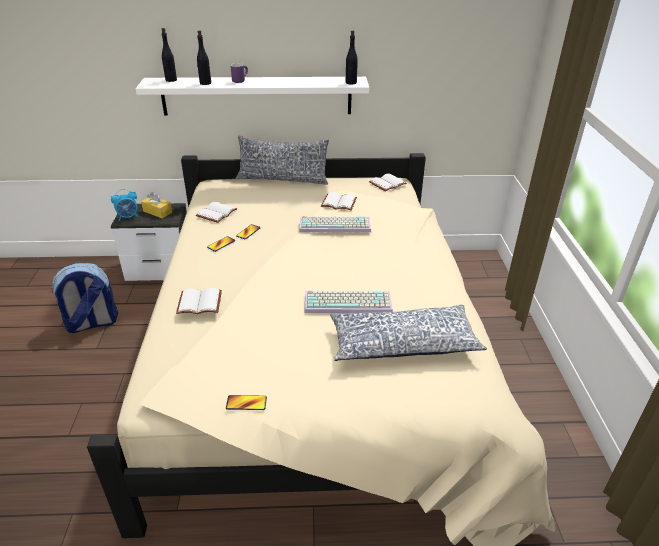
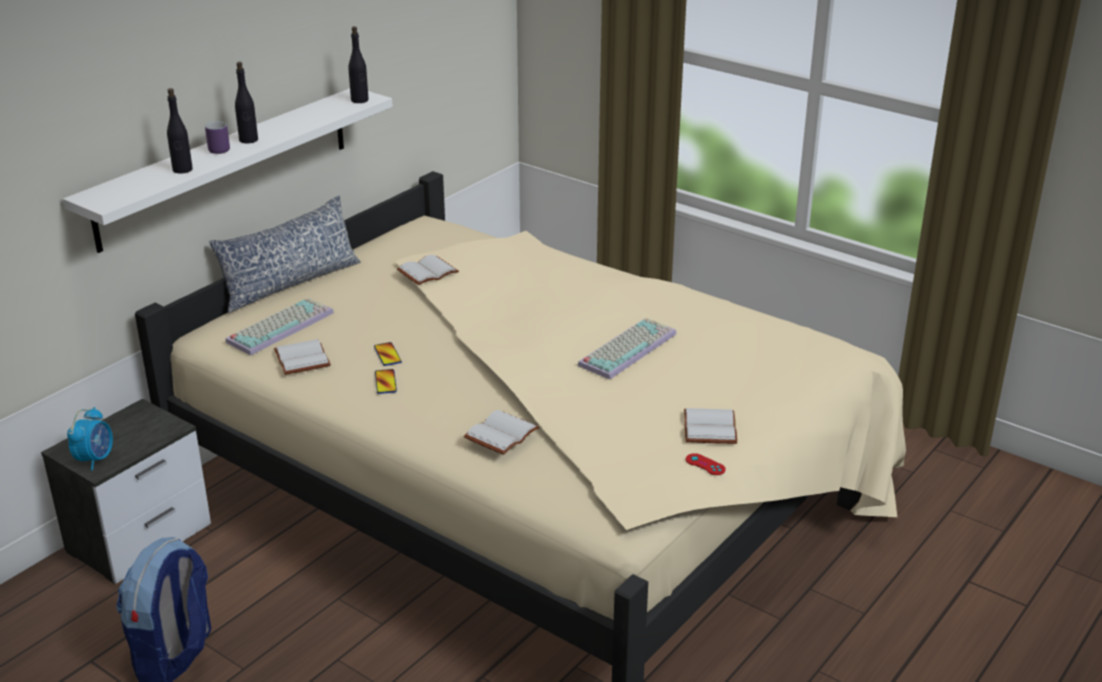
camera: 50 degrees left, 5 degrees down
yellow tissue box [141,192,172,218] -> none
black bottle [162,28,177,82] -> black bottle moved to [235,62,258,143]
phone [226,395,267,410] -> red game controller [686,453,726,475]
keyboard [299,216,371,232] -> keyboard moved to [225,298,334,355]
pillow [330,305,487,361] -> none
white book [369,173,407,192] -> white book moved to [684,408,737,444]

